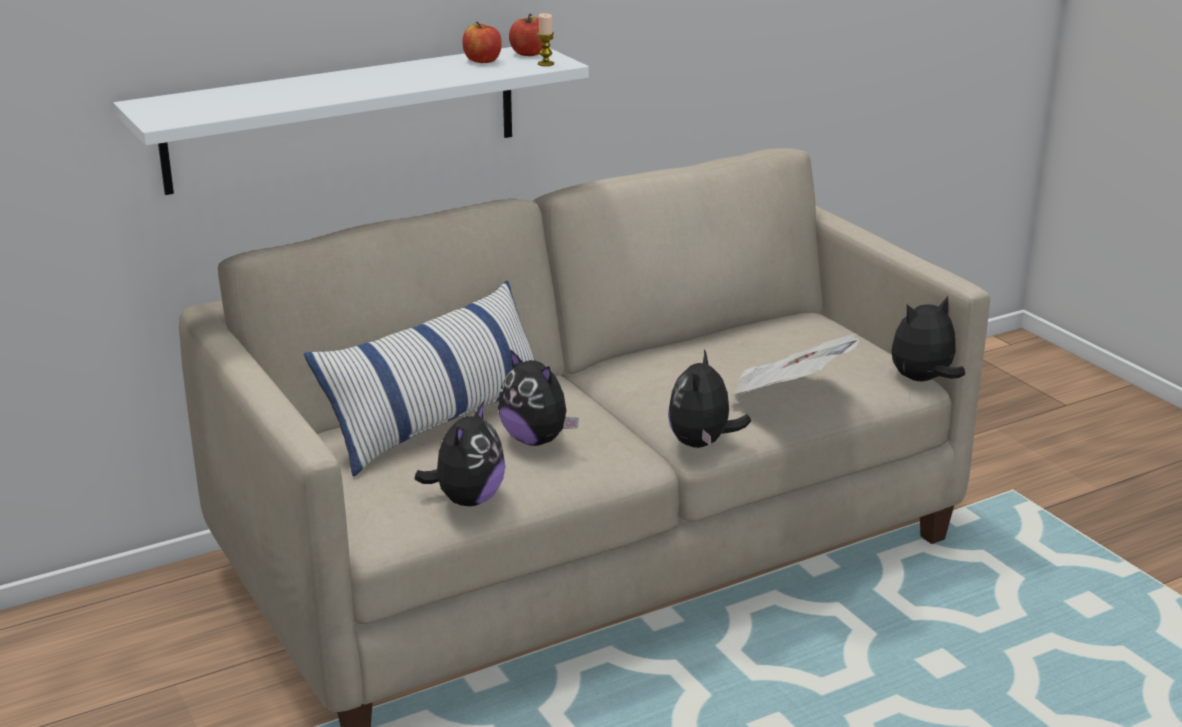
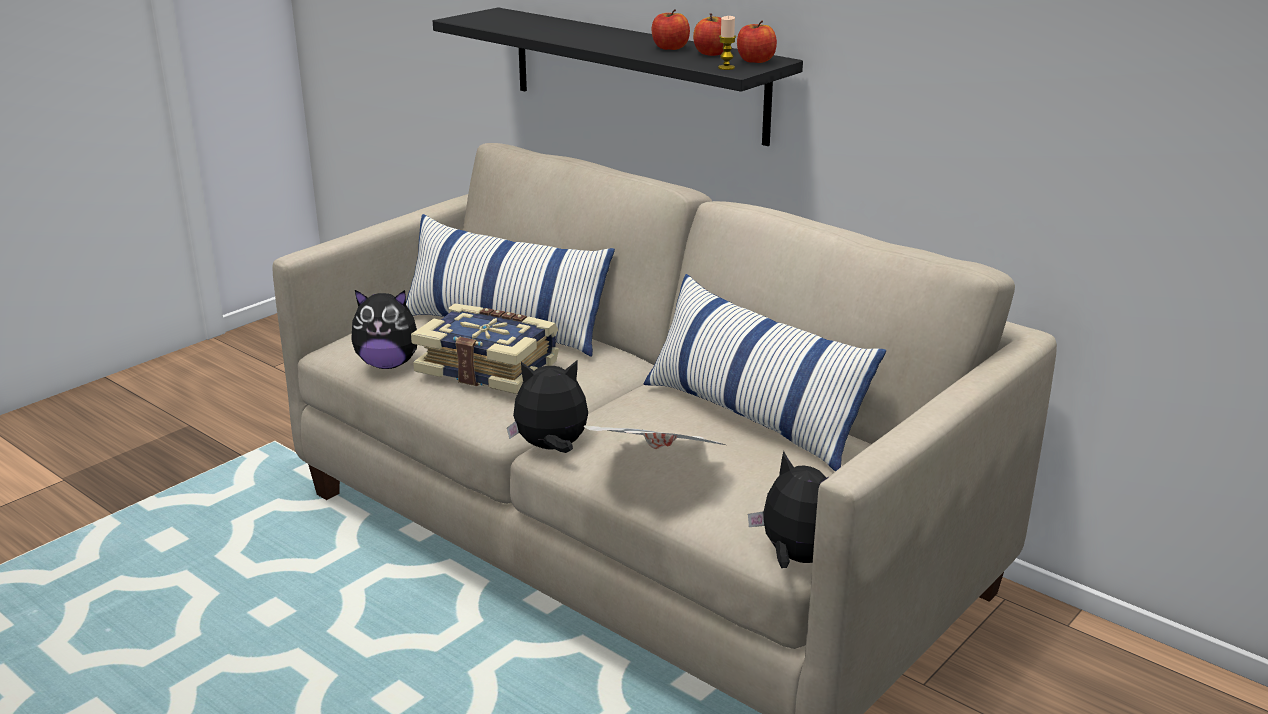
camera: 70 degrees right, 0 degrees up
white shelf [113,47,589,195] -> black shelf [433,7,803,146]
plush toy [498,349,579,446] -> book [411,304,559,394]
none -> pillow [643,274,886,472]
none -> apple [652,9,690,50]

